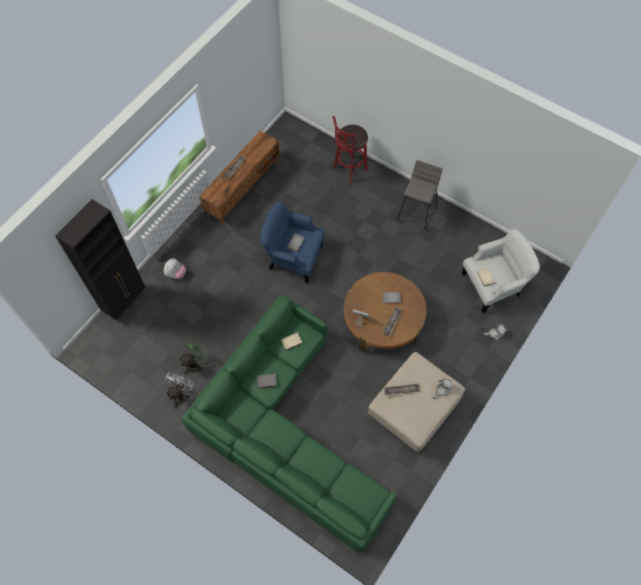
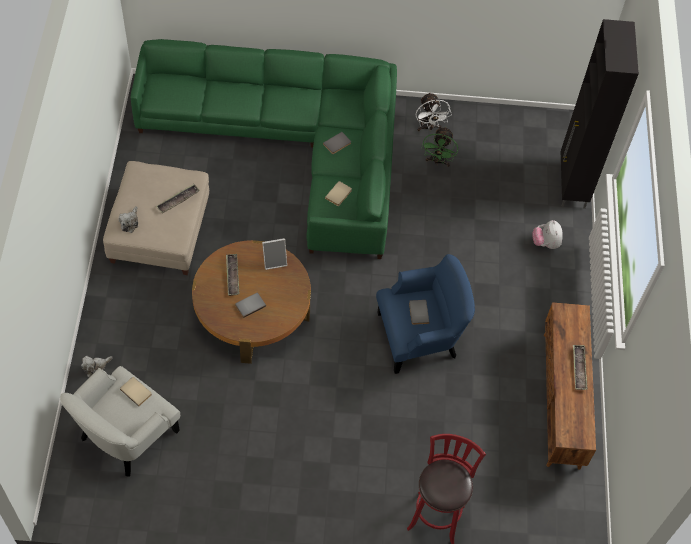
camera: 145 degrees right, 5 degrees down
grey stool [397,160,442,231] -> none

